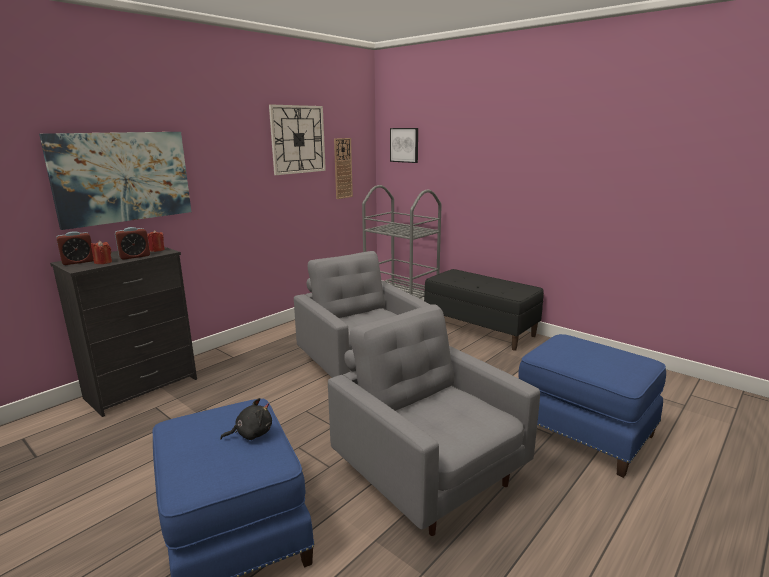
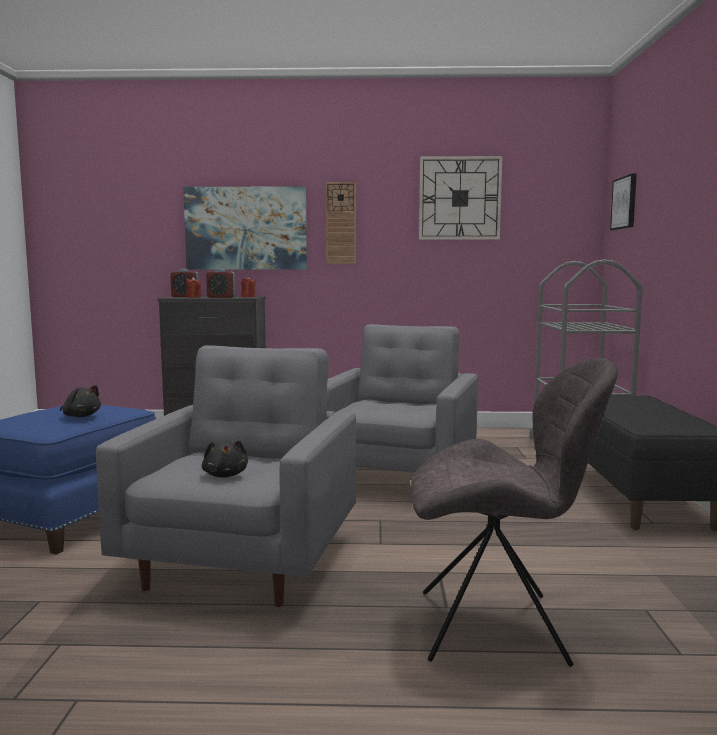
camera: 50 degrees right, 10 degrees down
wall clock [334,138,353,199] -> wall clock moved to [326,182,356,264]
blue ottoman [518,334,666,478] -> grey chair [411,358,618,667]
none -> black plush toy [202,440,248,478]

